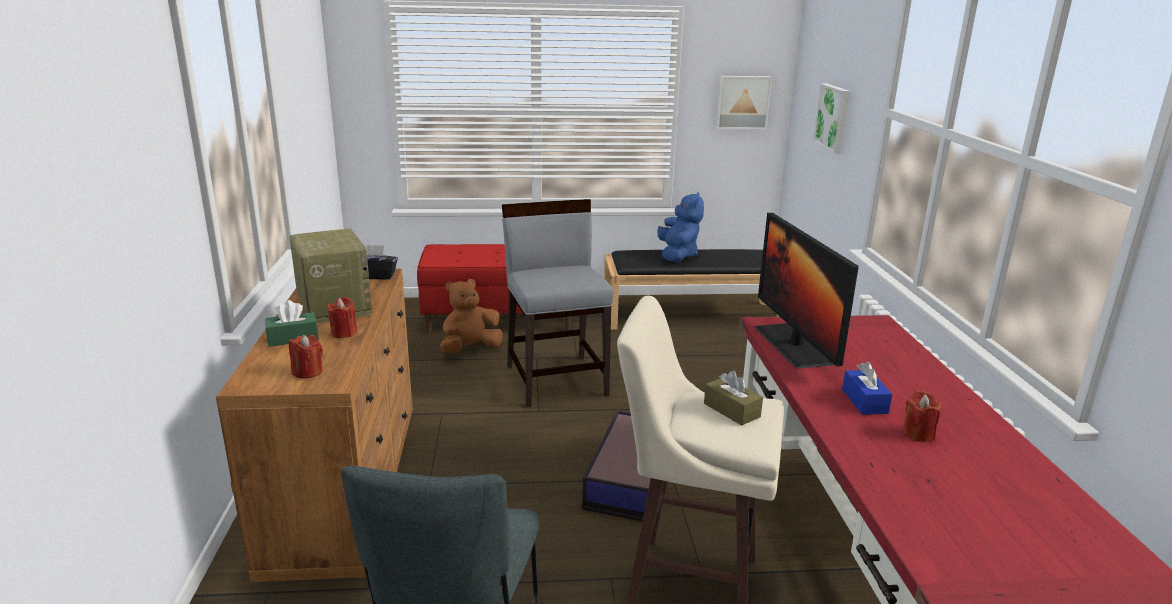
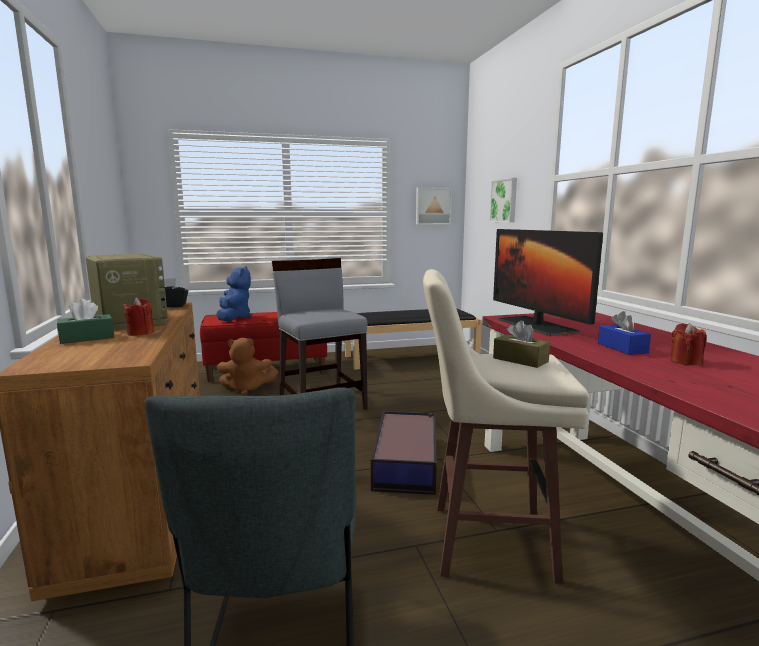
camera: 10 degrees left, 10 degrees down
red candle [289,335,323,378] -> none
brown plush toy [440,279,503,353] -> brown plush toy turned 135 degrees counterclockwise [217,338,278,395]
blue plush toy [657,192,704,262] -> blue plush toy moved to [216,266,251,321]

